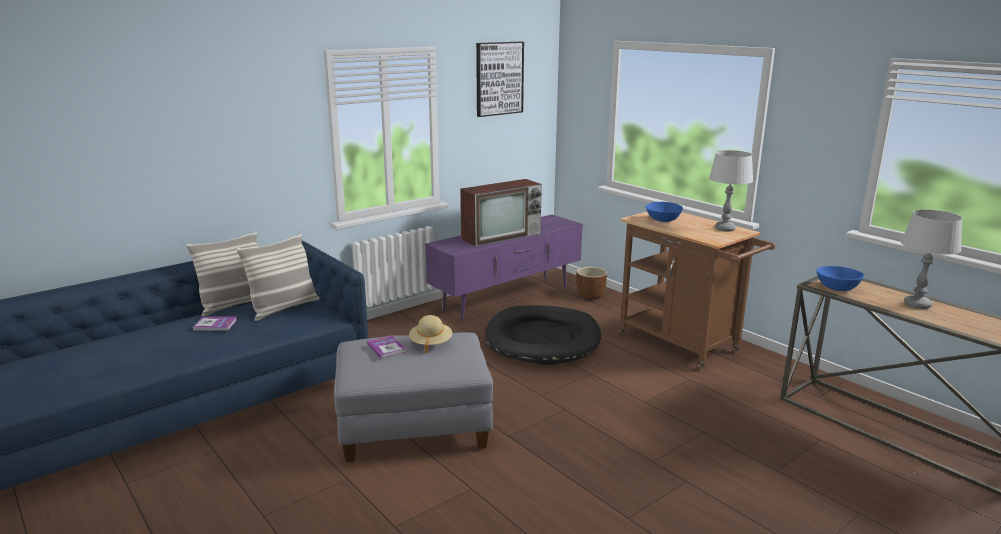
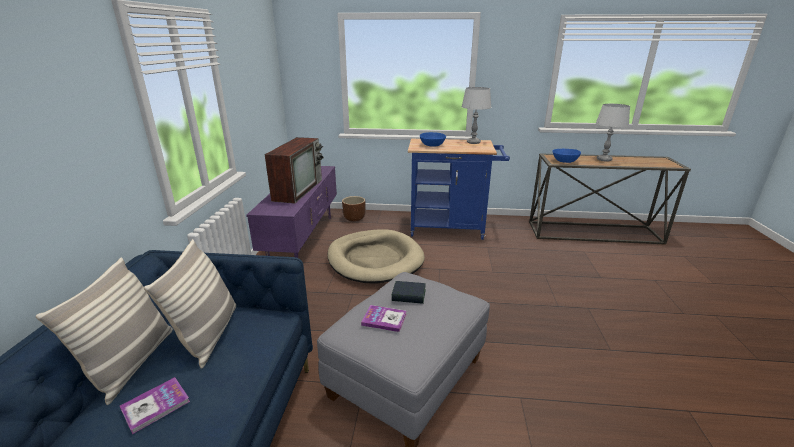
camera: 45 degrees left, 5 degrees up
beige hat [409,315,452,354] -> book [391,281,426,304]
picture [476,42,524,117] -> none
black dog bed [485,305,601,365] -> beige dog bed [327,229,425,284]
brown cart [618,212,775,370] -> blue cart [408,139,510,240]

